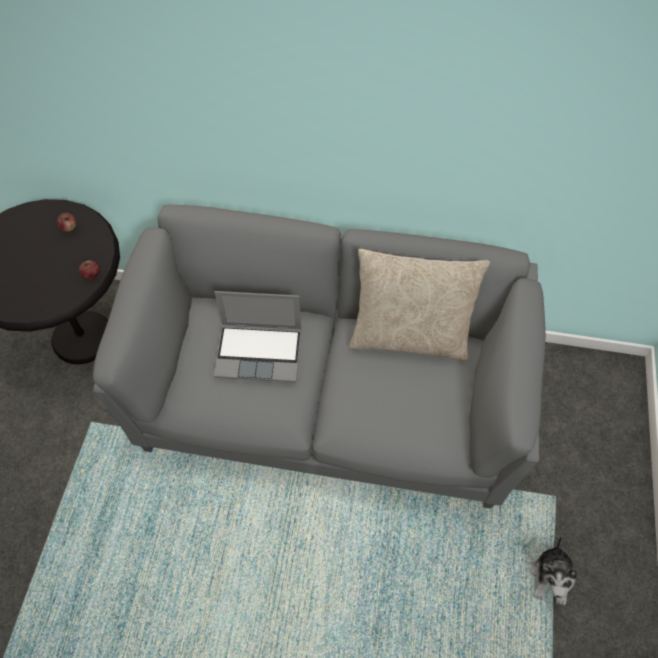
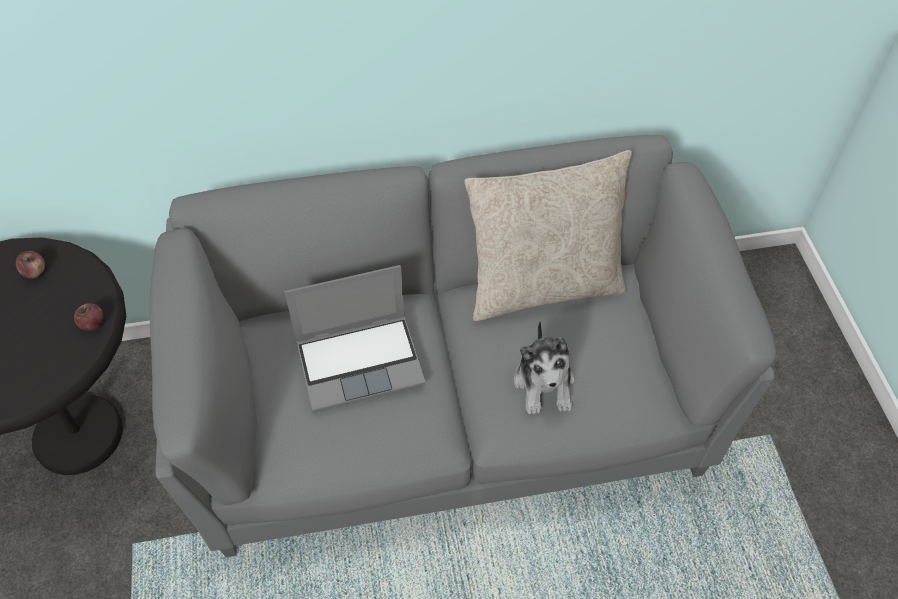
camera: 20 degrees left, 5 degrees down
plush toy [530,536,577,606] -> plush toy moved to [514,321,575,414]

